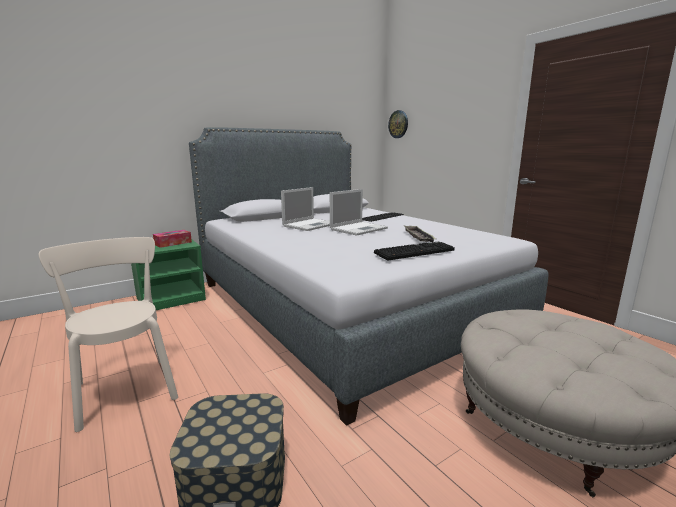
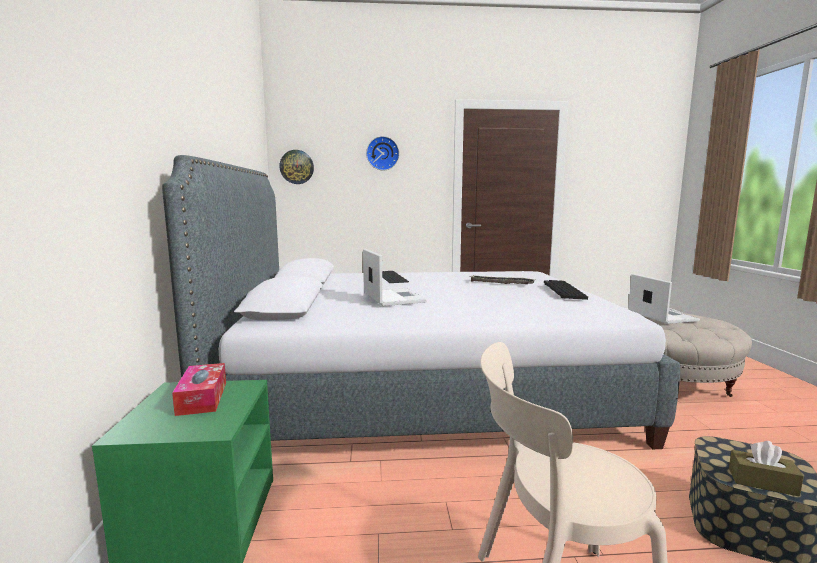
camera: 60 degrees left, 5 degrees down
laptop [330,189,388,236] -> laptop moved to [628,274,700,324]
none -> wall clock [366,136,399,170]
none -> brown tissue box [729,441,804,496]

